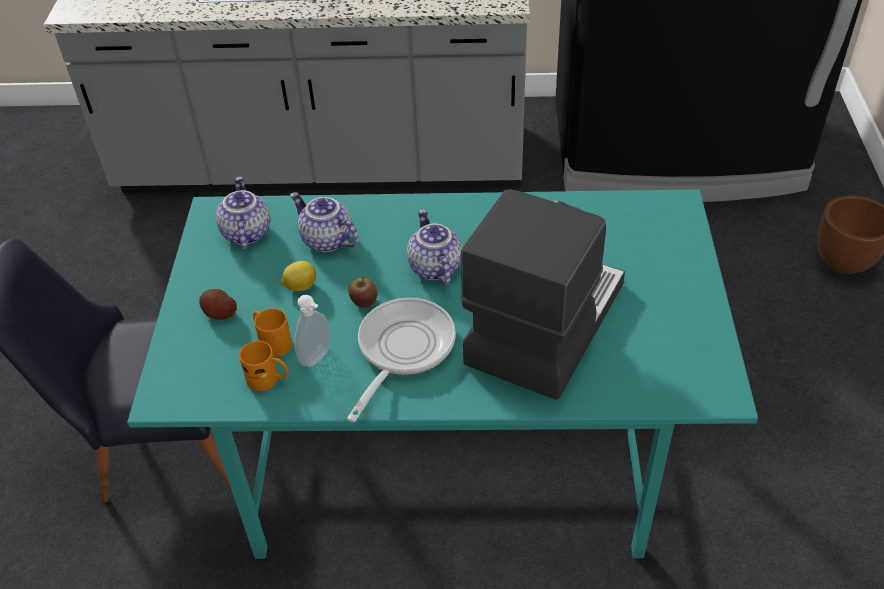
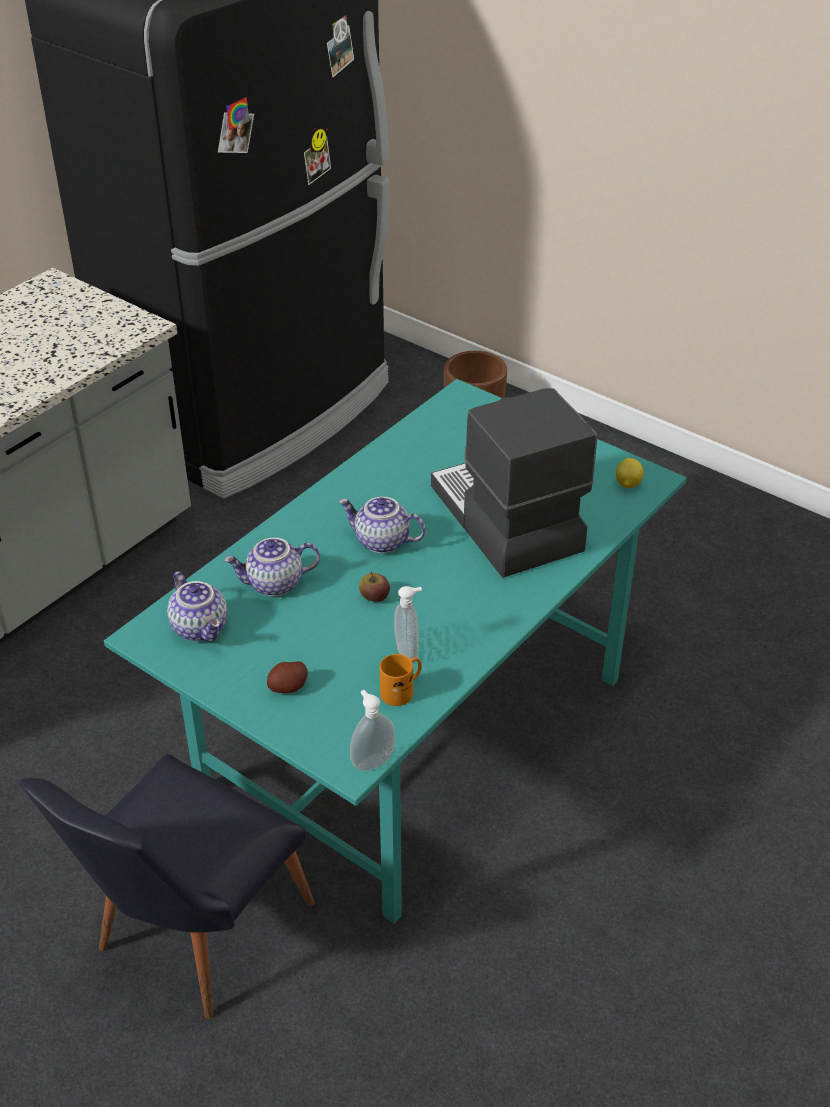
camera: 55 degrees left, 5 degrees down
teapot [216,176,270,249] -> teapot turned 150 degrees counterclockwise [167,571,228,642]
orange mug [253,308,292,357] -> none
lemon [281,261,316,291] -> lemon moved to [616,458,644,488]
frying pan [347,298,456,422] -> none
none -> soap dispenser [350,690,395,771]

